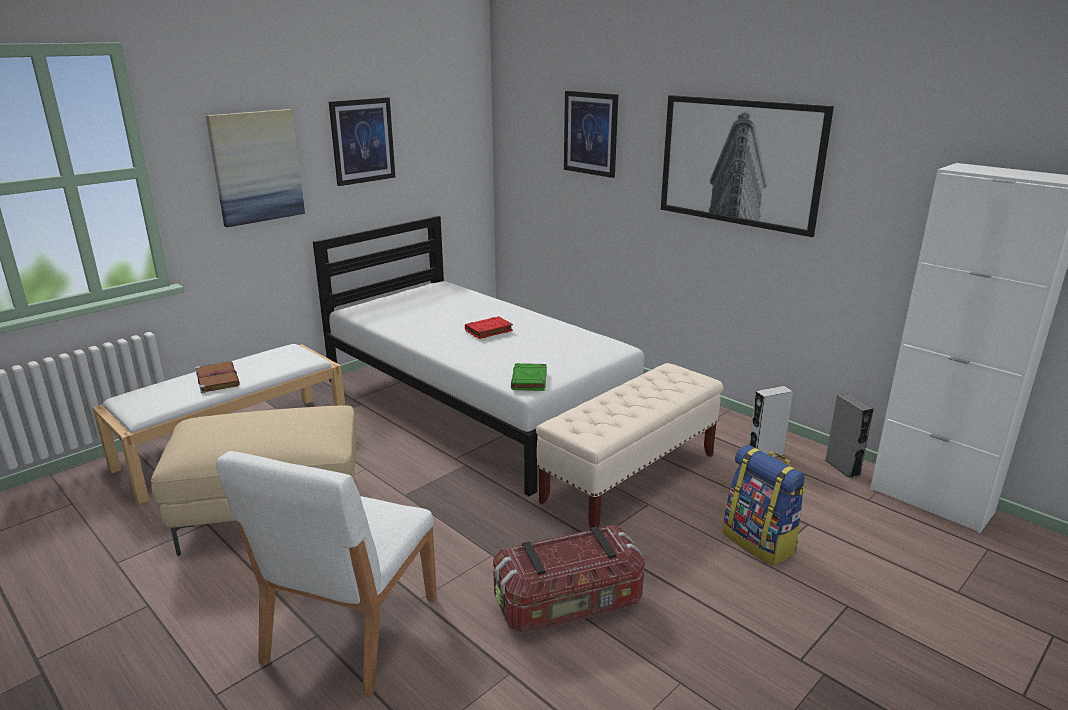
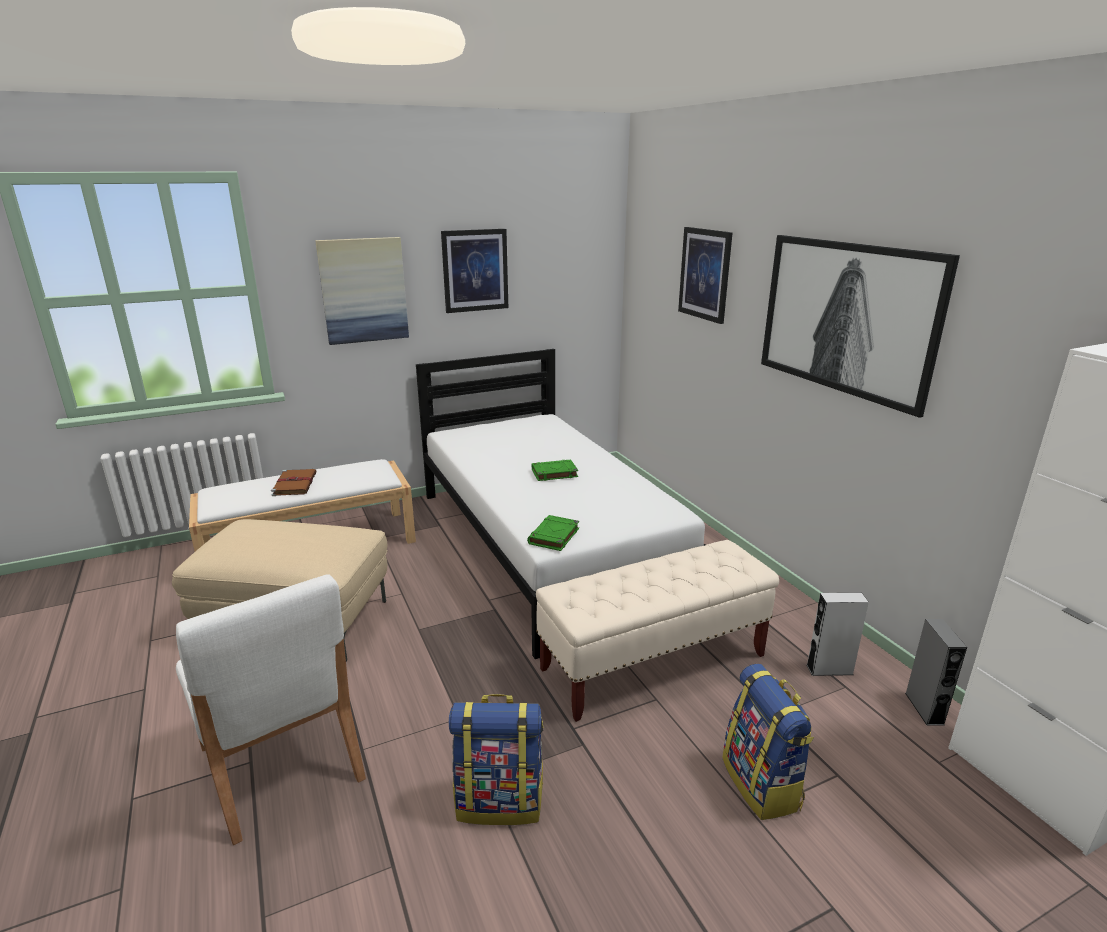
camera: 20 degrees right, 0 degrees up
white chair [216,451,437,697] -> white chair turned 75 degrees counterclockwise [176,574,366,845]
red book [465,316,513,339] -> green book [532,460,578,481]
storage box [493,525,645,633] -> backpack [449,694,543,825]

